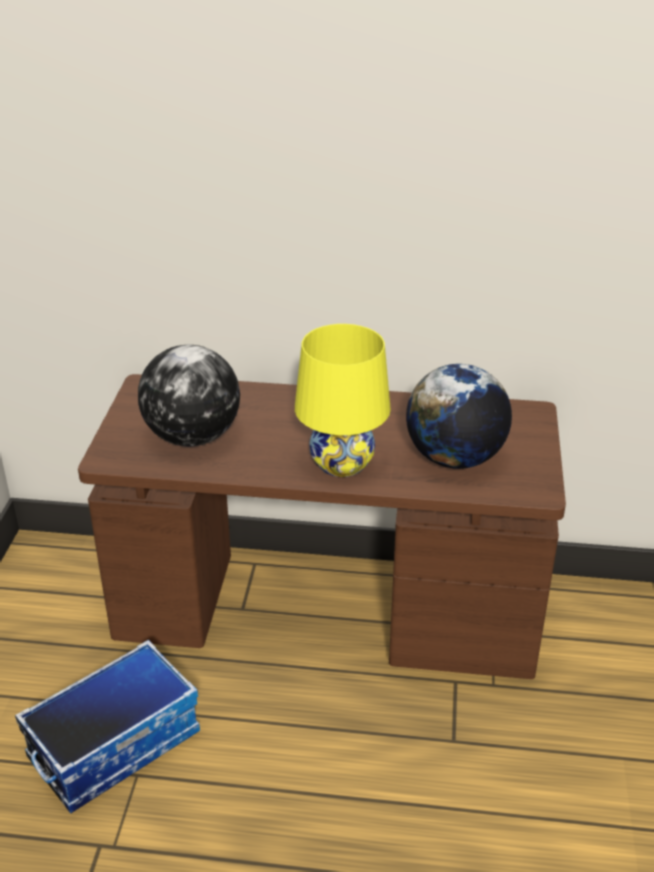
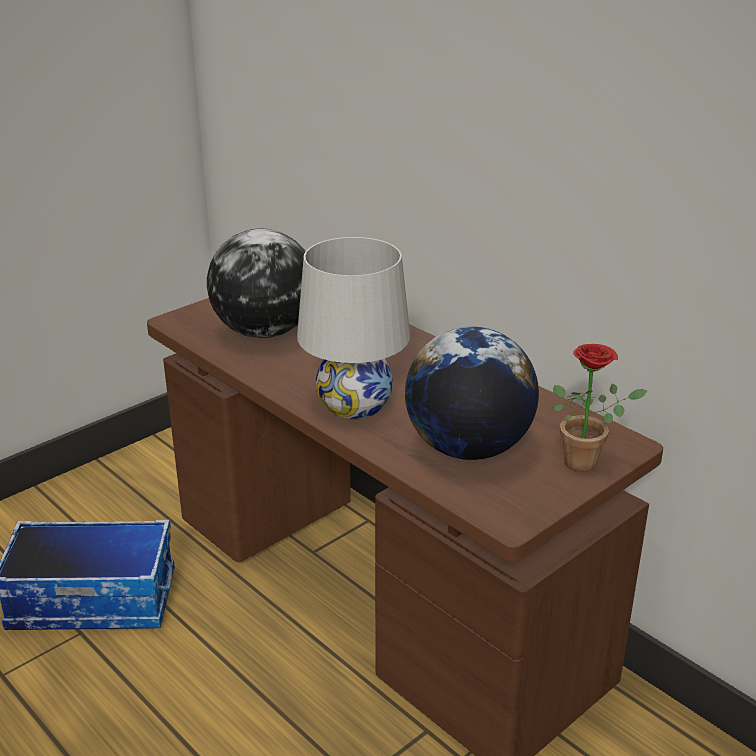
camera: 40 degrees right, 5 degrees down
yellow table lamp [295,324,391,477] -> white table lamp [297,237,410,419]
none -> potted plant [553,344,647,472]

